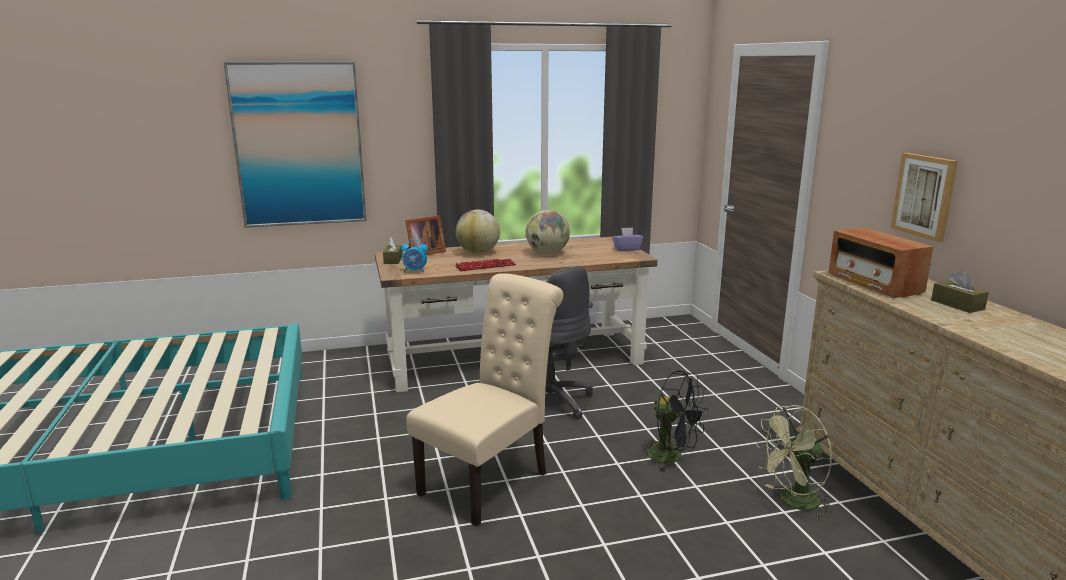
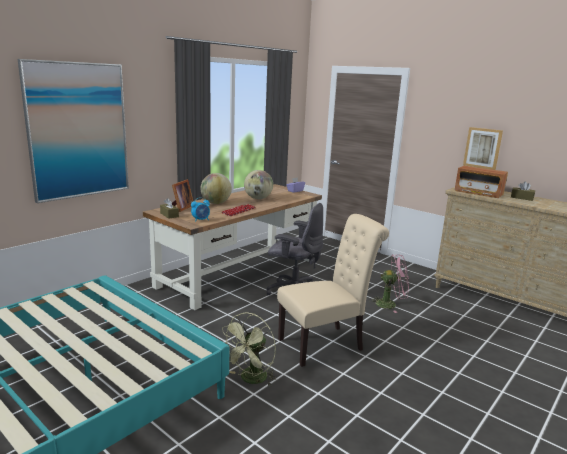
camera: 35 degrees left, 0 degrees up
beige chair [406,273,563,527] -> beige chair turned 60 degrees clockwise [277,214,389,367]
black fan [644,370,708,472] -> pink fan [369,255,409,313]
green fan [755,405,833,519] -> green fan moved to [222,313,276,386]

